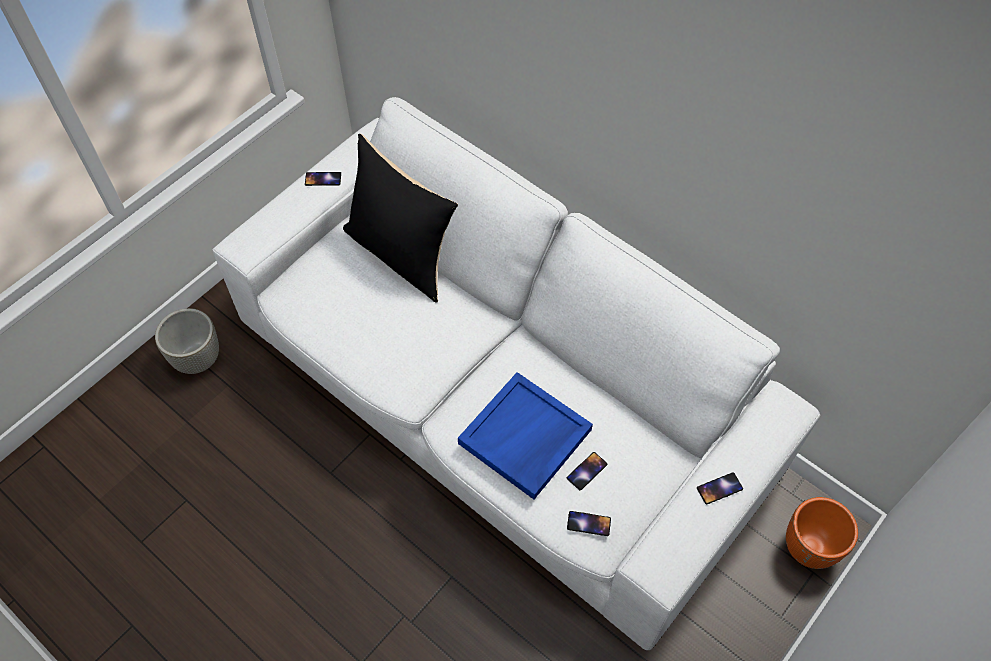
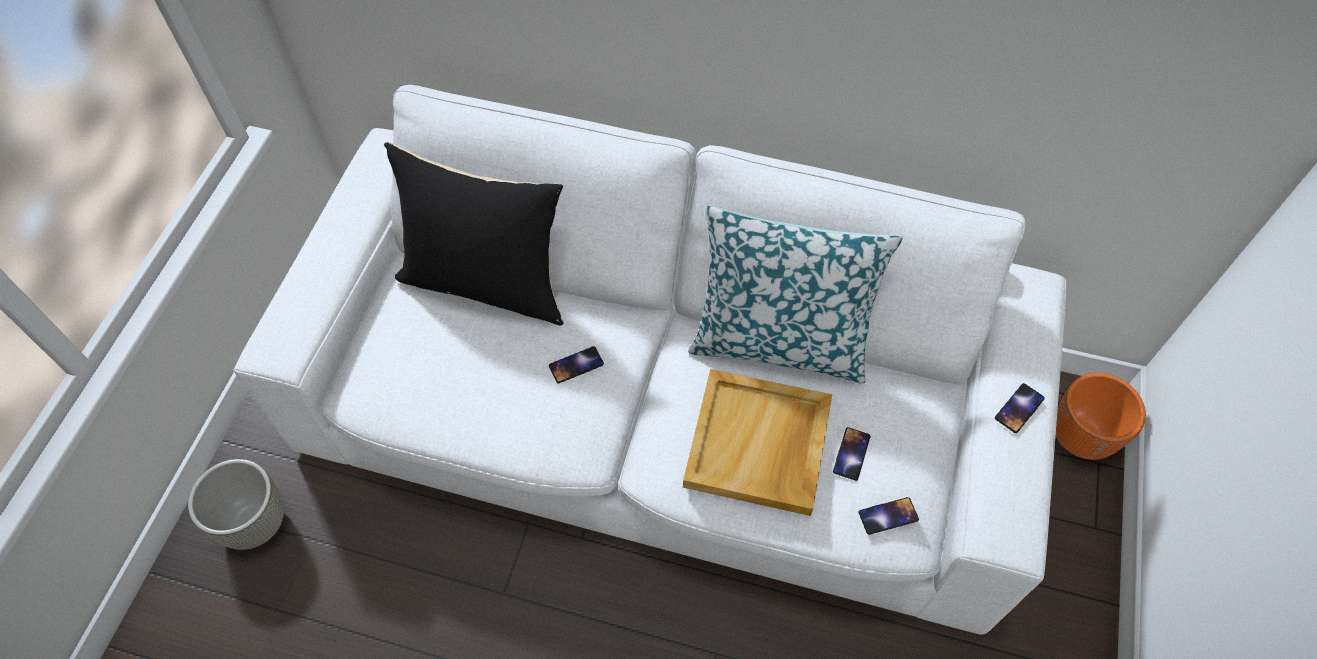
camera: 25 degrees left, 0 degrees up
phone [305,172,341,186] -> phone moved to [549,346,604,383]
blue tray [458,372,593,499] -> beige tray [683,369,832,516]
none -> pillow [688,205,903,384]

